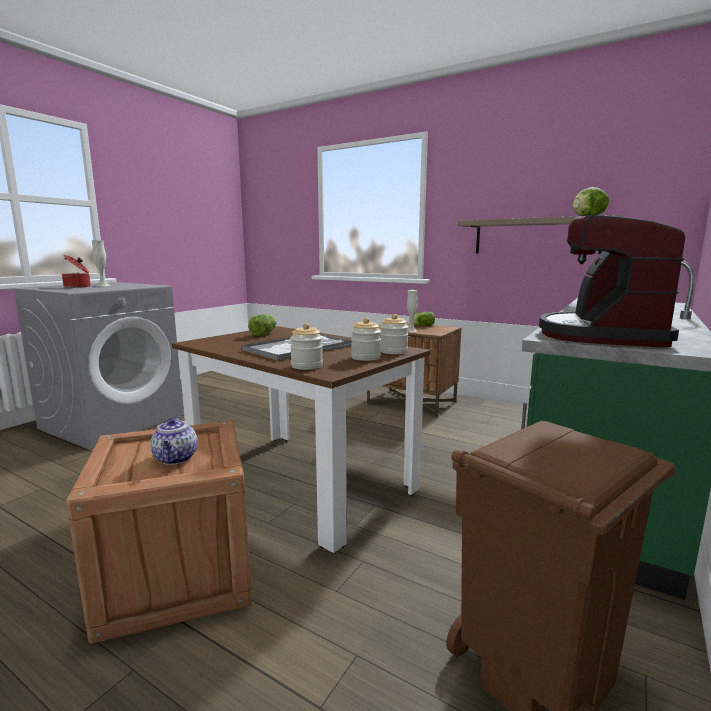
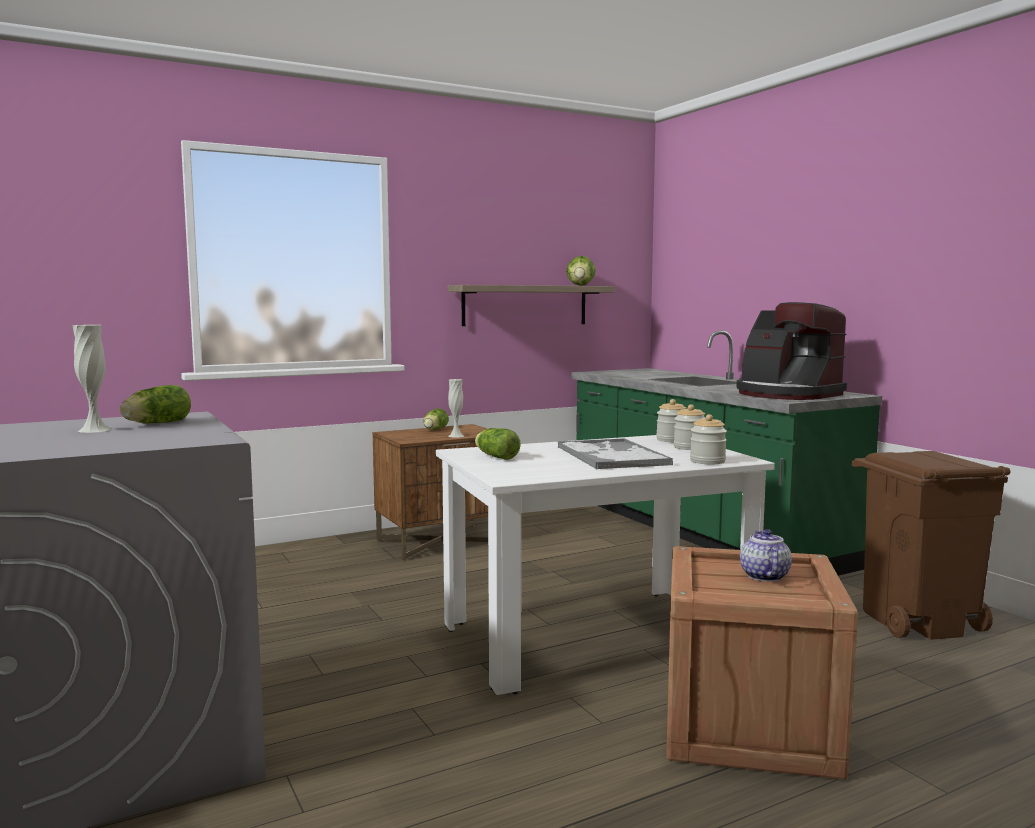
camera: 60 degrees left, 5 degrees down
cooking pot [62,255,91,288] -> none
teapot [150,416,198,465] -> teapot turned 105 degrees counterclockwise [740,529,792,582]
brown dining table [172,326,431,553] -> white dining table [436,435,775,695]
none -> lettuce [120,385,191,424]

